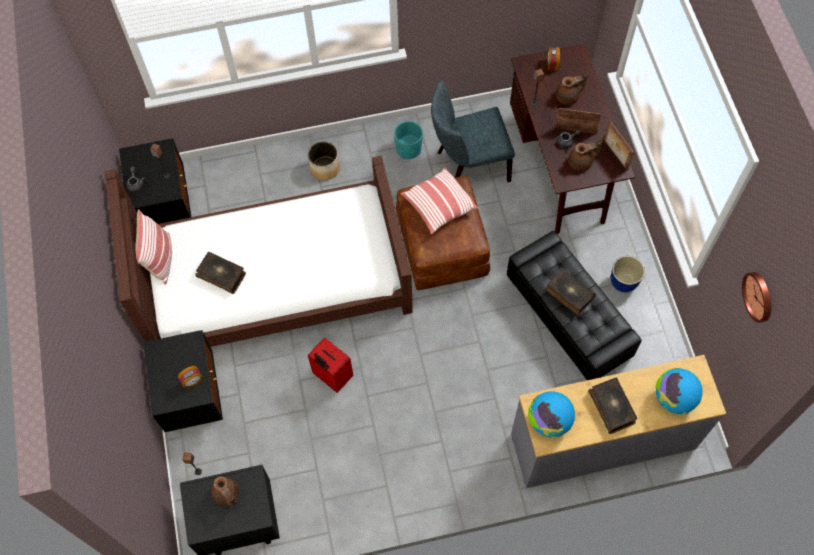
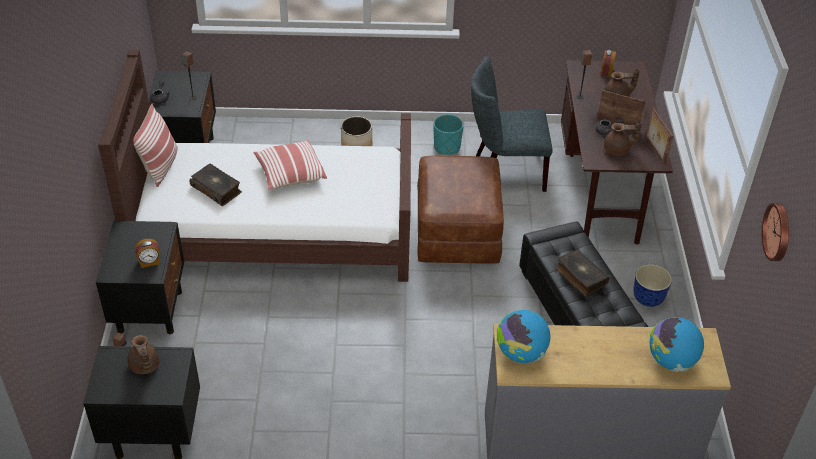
camera: 10 degrees right, 20 degrees down
red suitcase [308,338,353,393] -> none
pillow [401,168,478,234] -> pillow moved to [253,140,327,190]
book [588,378,637,434] -> none

